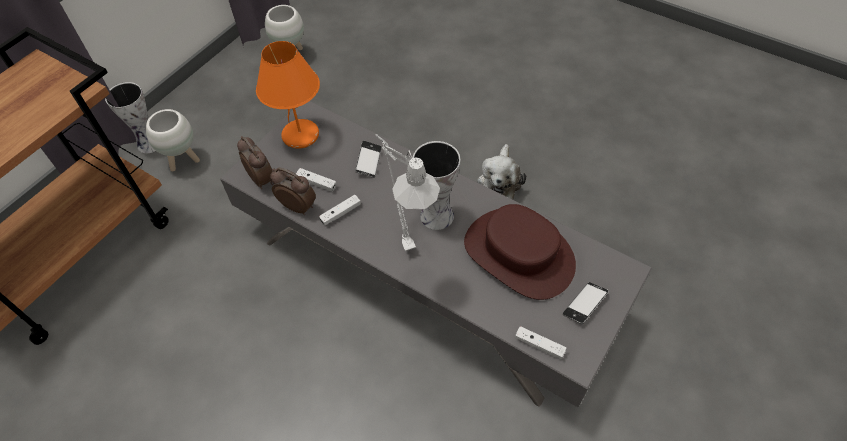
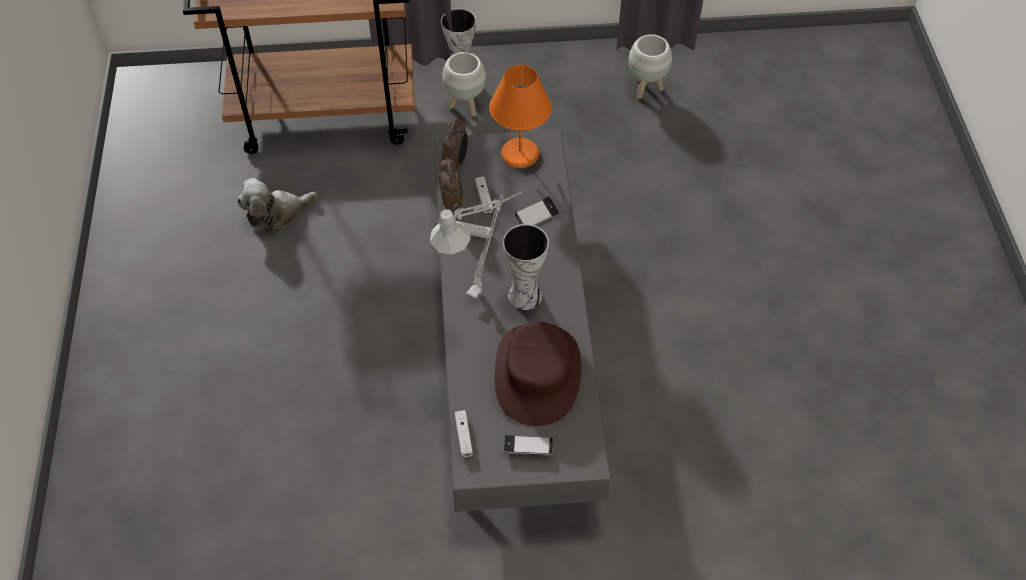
camera: 50 degrees right, 0 degrees up
plush toy [477,144,526,200] -> plush toy moved to [237,178,317,233]

